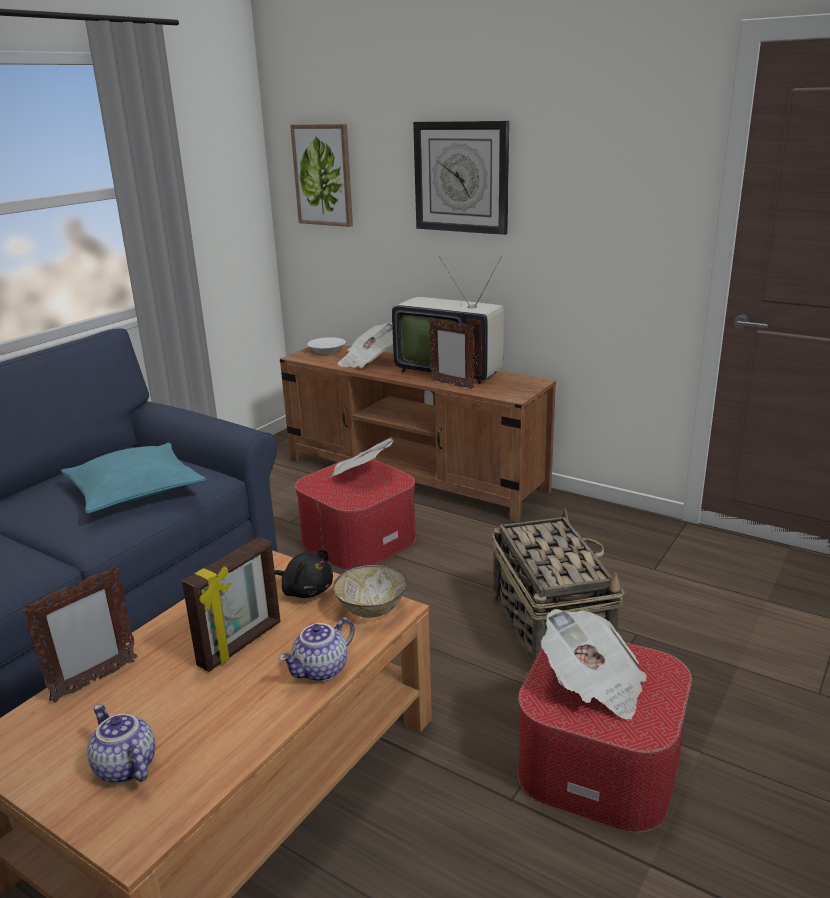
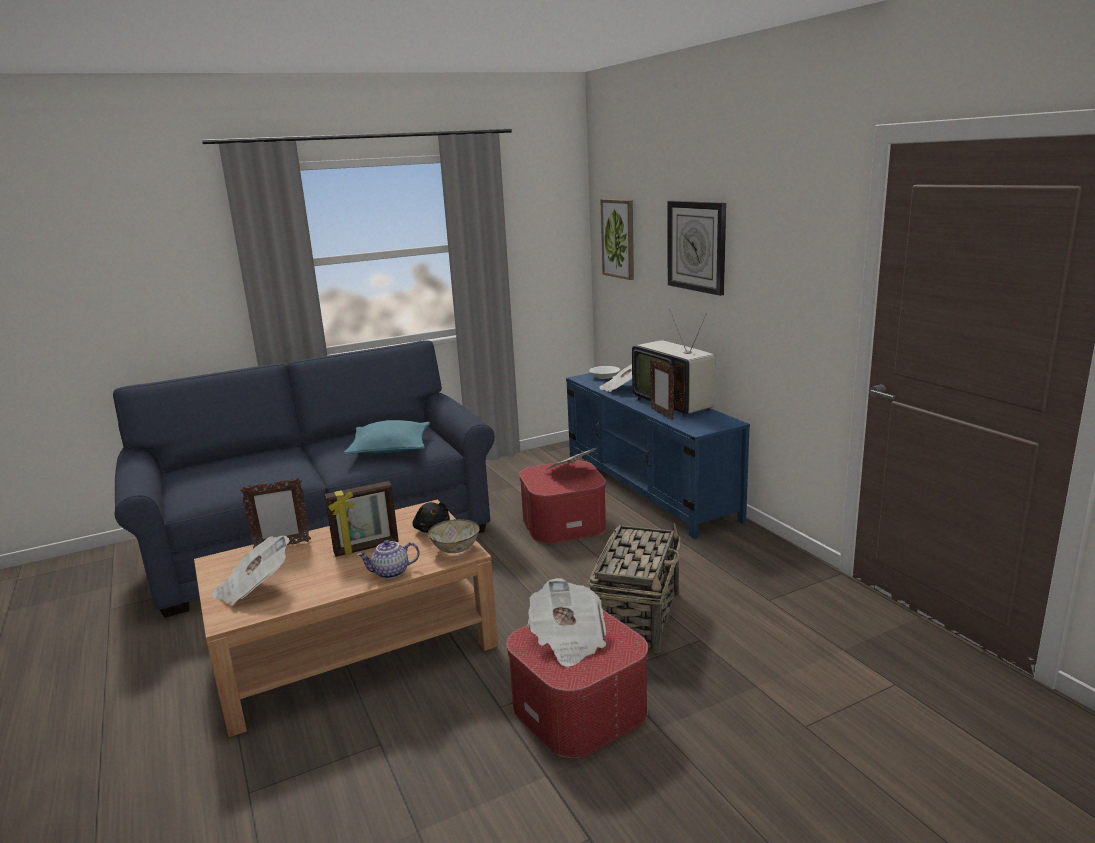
camera: 30 degrees right, 5 degrees down
teapot [87,704,155,783] -> newspaper [212,535,290,605]
brown tv stand [280,345,556,522] -> blue tv stand [566,372,750,539]

